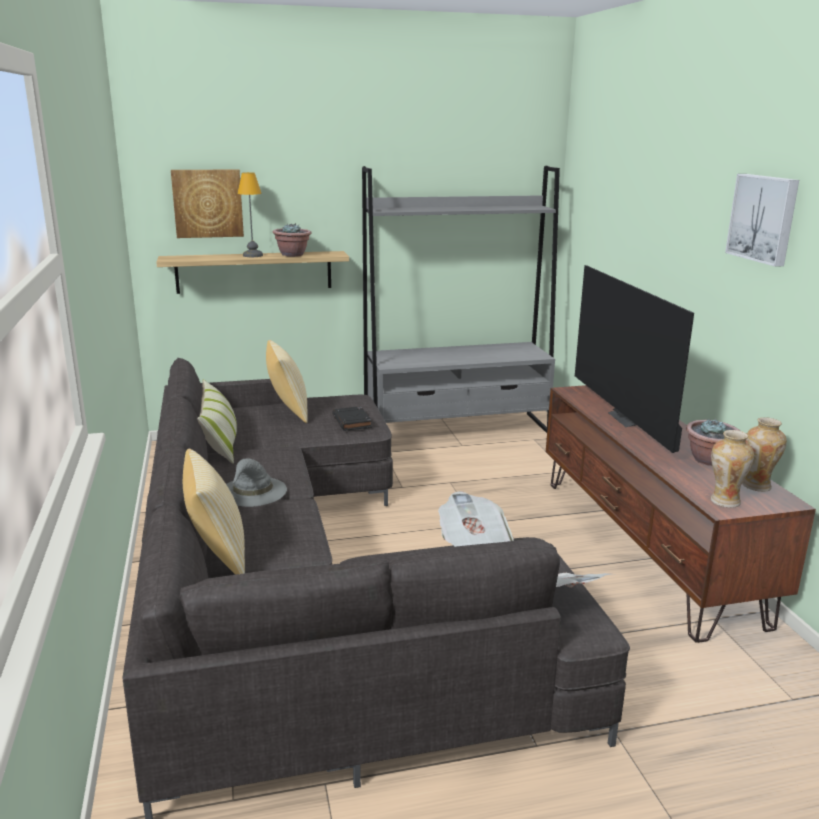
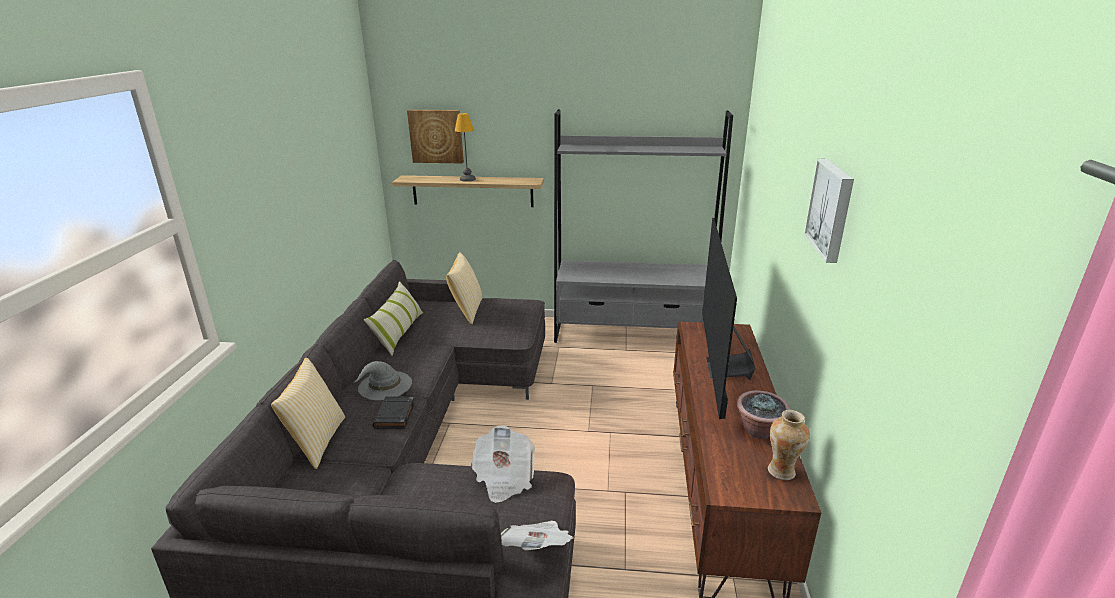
camera: 20 degrees right, 5 degrees up
potted plant [273,223,311,257] -> none
black book [332,406,372,431] -> black book moved to [372,397,415,429]
vase [710,430,754,508] -> none

